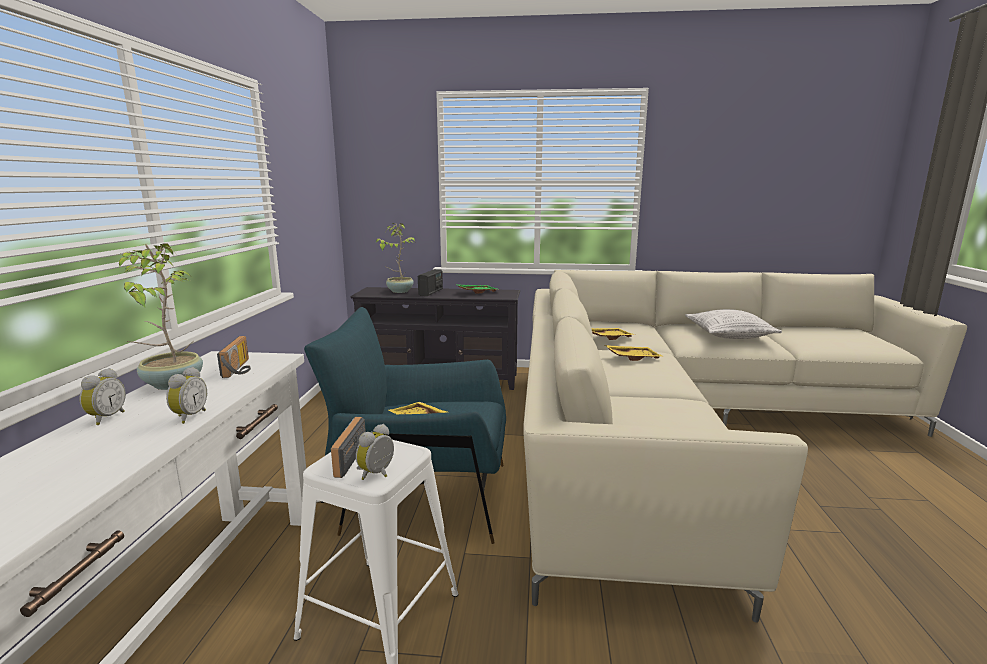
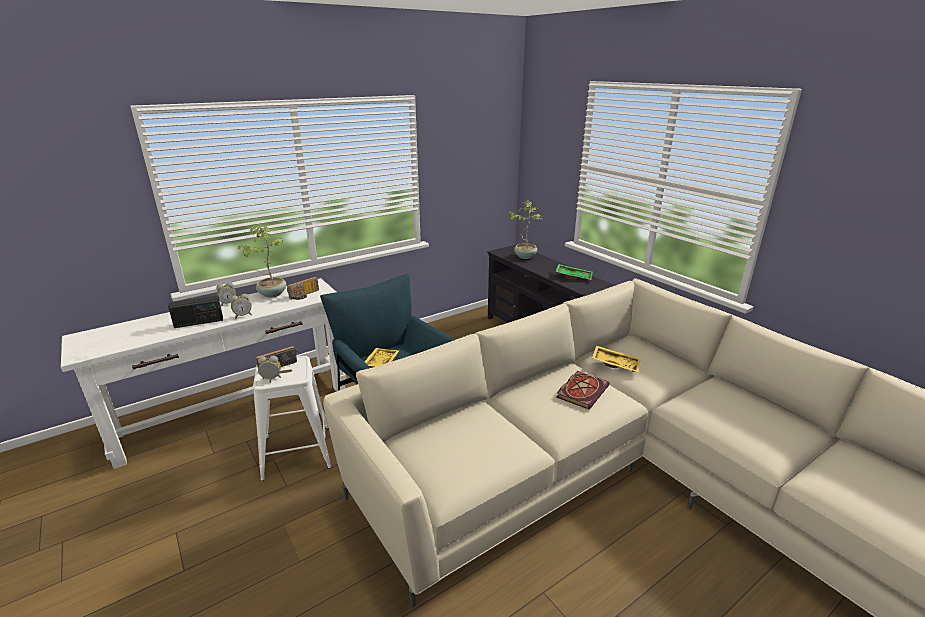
camera: 50 degrees right, 10 degrees up
radio [418,269,443,296] -> radio moved to [168,296,223,328]
yellow tray [605,345,664,361] -> book [556,371,610,409]
pillow [685,309,782,339] -> none

